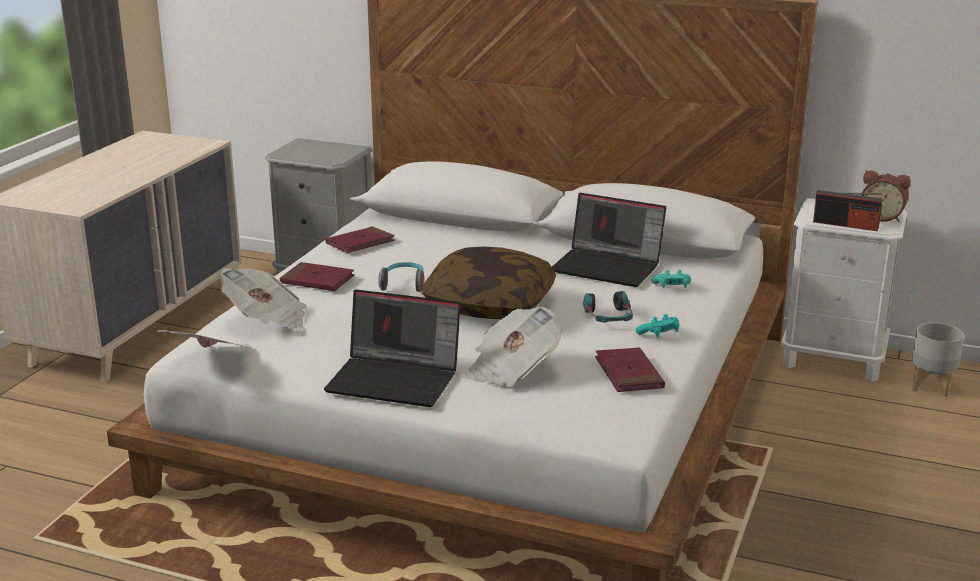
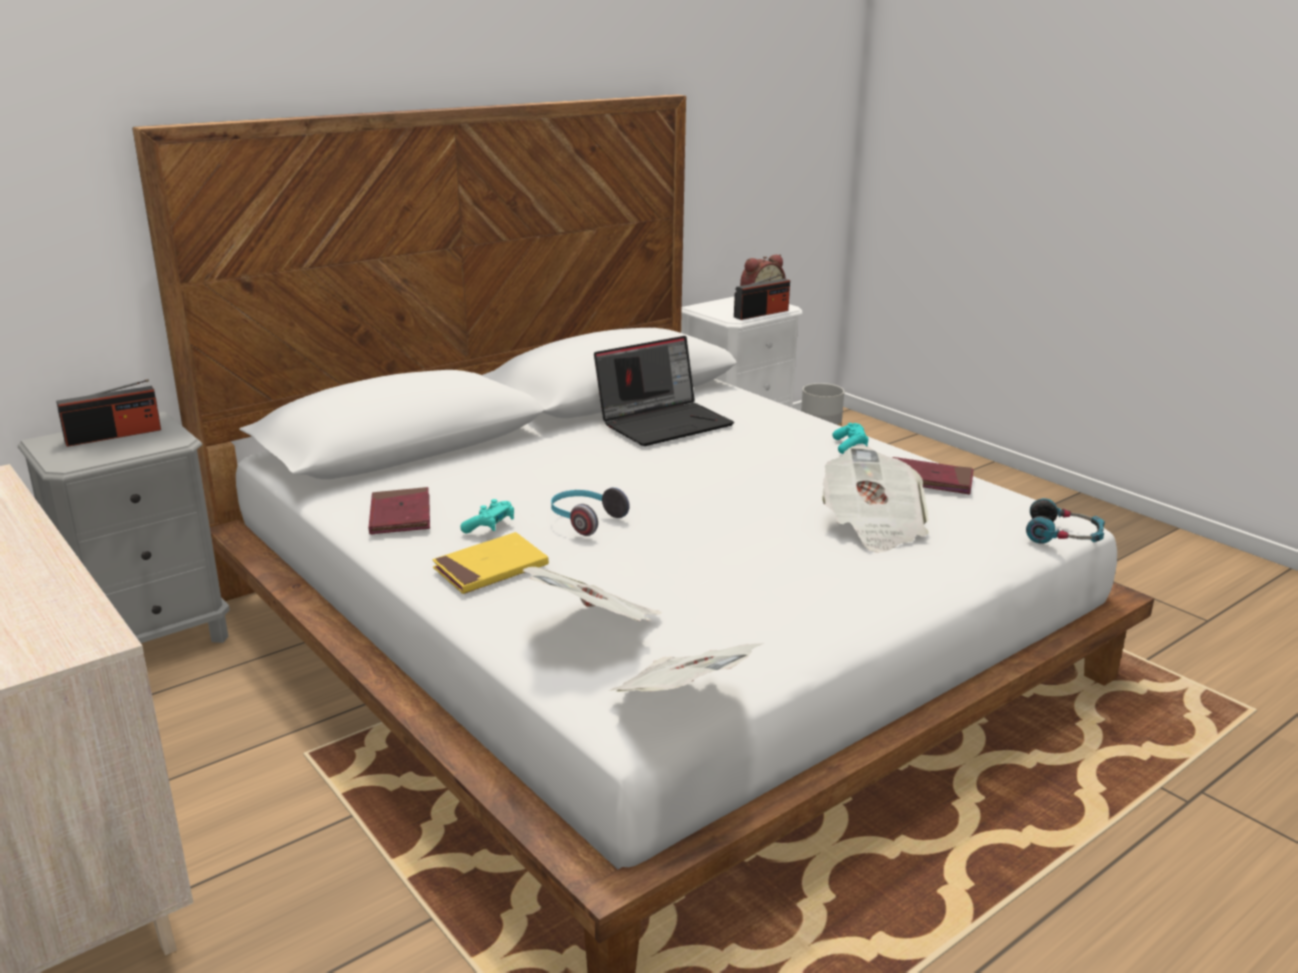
camera: 60 degrees left, 0 degrees up
red book [280,262,355,291] -> yellow book [432,532,549,594]
laptop [324,289,461,407] -> none
pillow [422,246,556,319] -> none
headphones [583,291,633,323] -> headphones moved to [1026,498,1105,544]
turquoise game controller [651,270,691,288] -> turquoise game controller moved to [460,499,514,533]
none -> radio [56,379,161,447]

